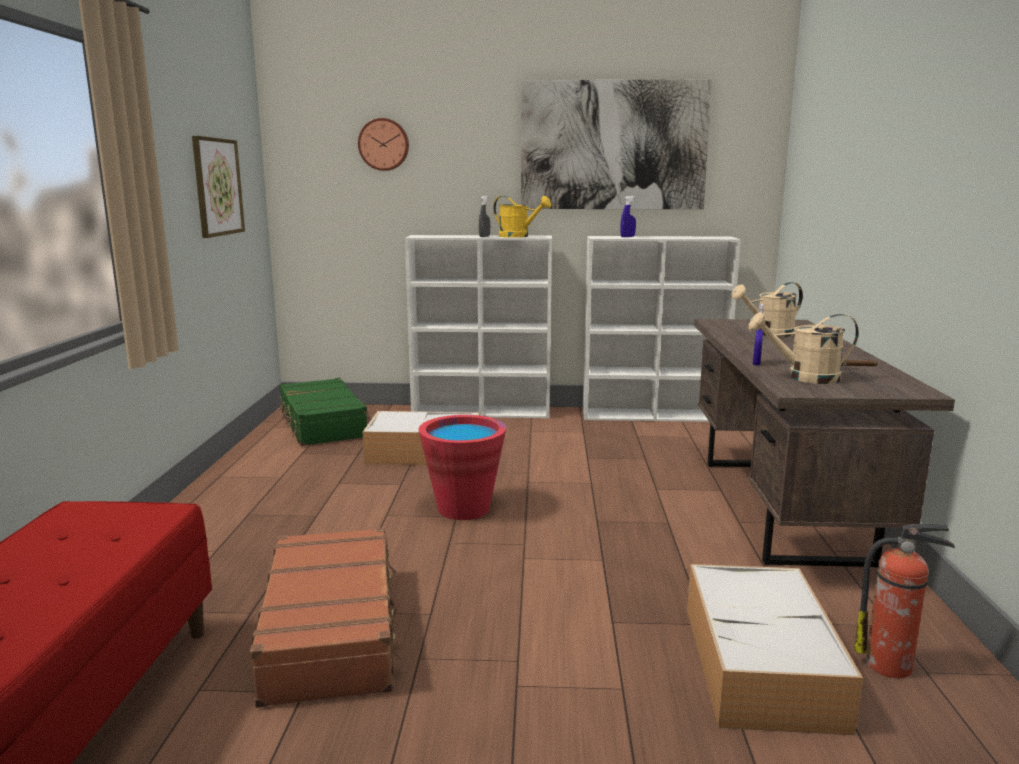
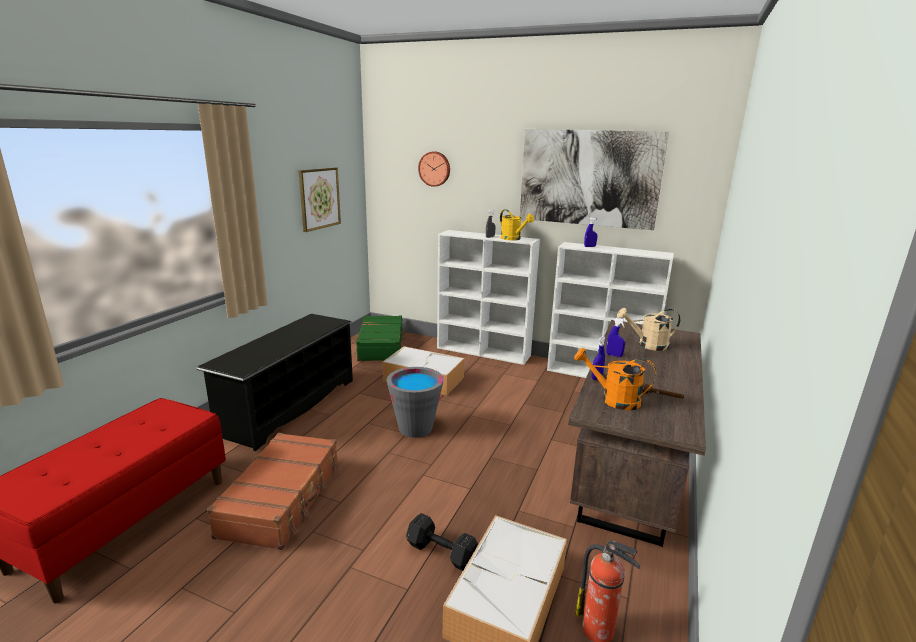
camera: 20 degrees right, 5 degrees up
red bucket [419,415,506,520] -> grey bucket [387,367,444,438]
beige watering can [748,312,859,384] -> orange watering can [574,348,656,411]
none -> black shoe rack [196,314,353,451]
none -> black dumbbell [406,513,478,571]
none -> blue spray bottle [606,318,626,357]

